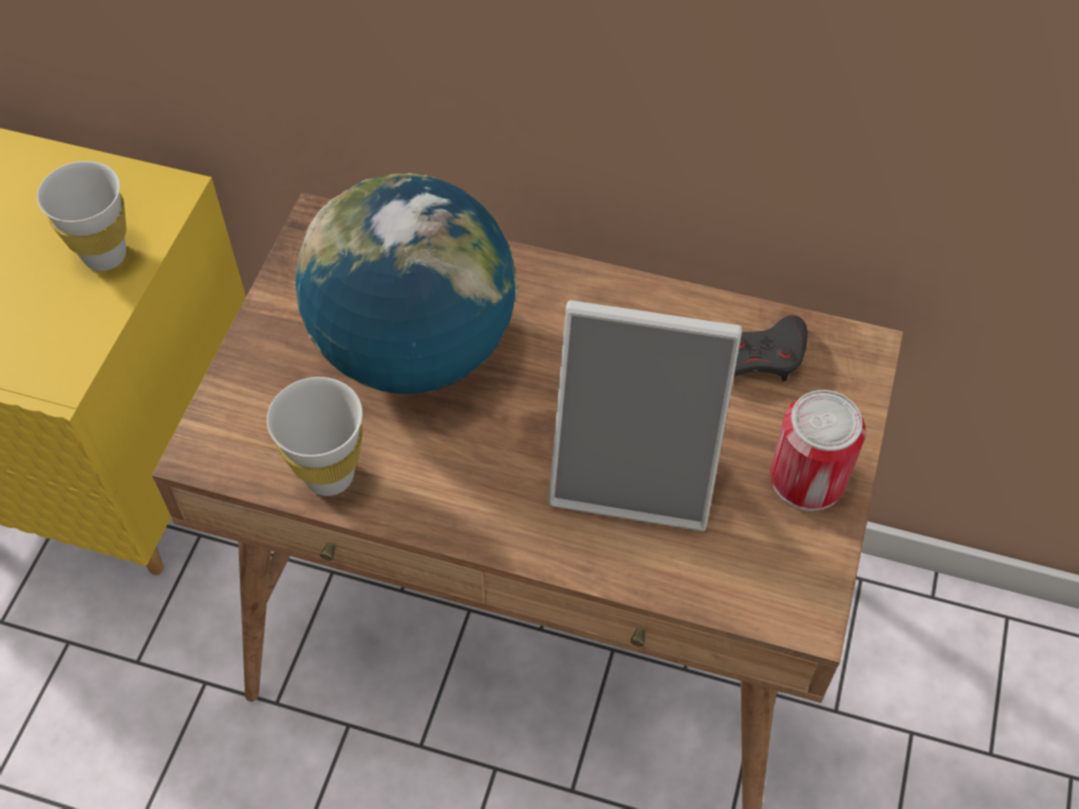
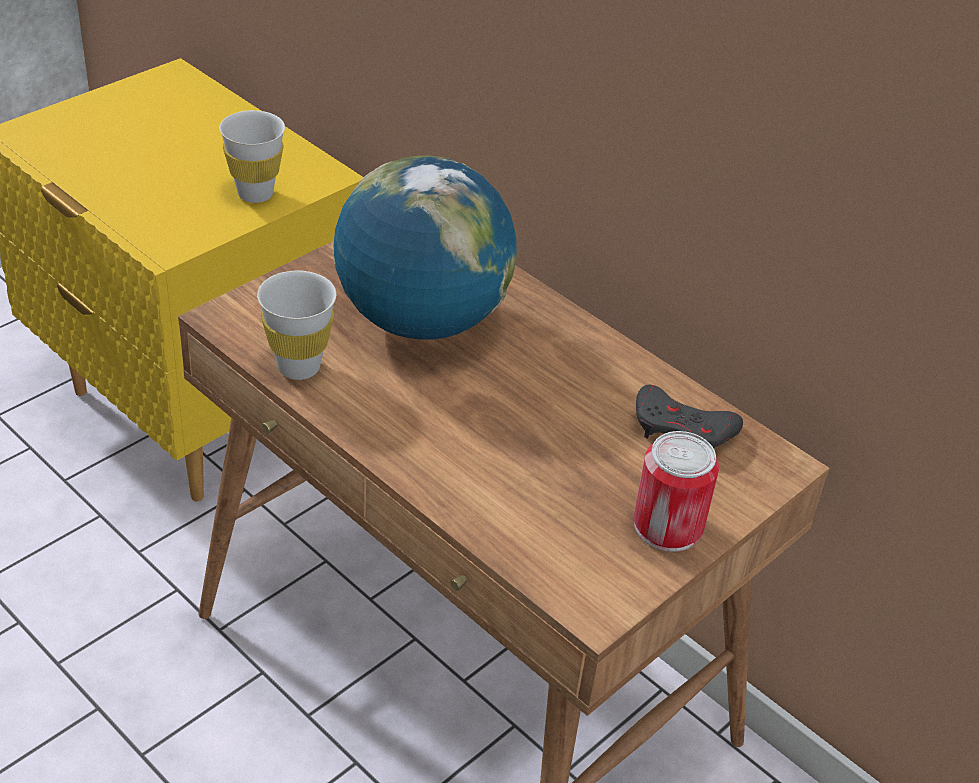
camera: 25 degrees right, 15 degrees down
picture frame [548,300,742,531] -> none

